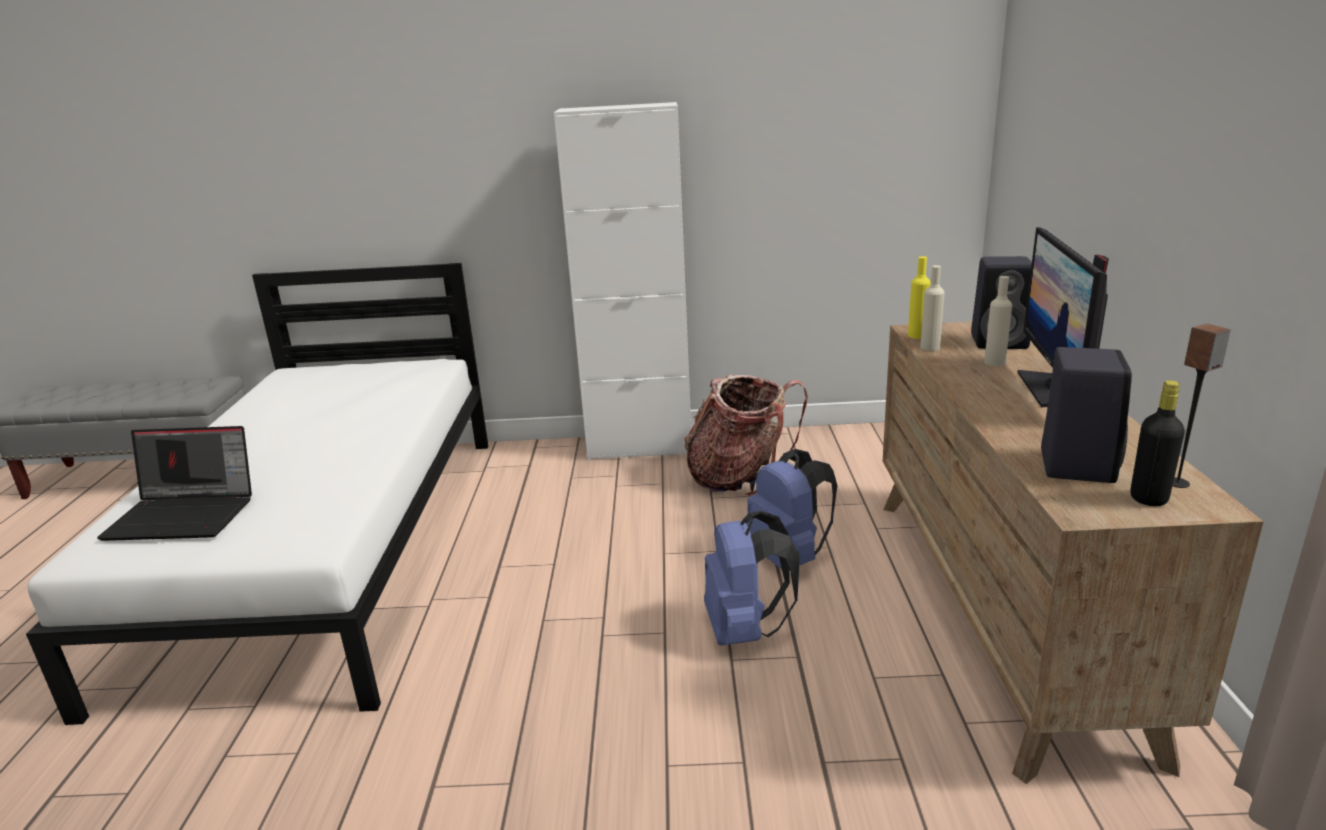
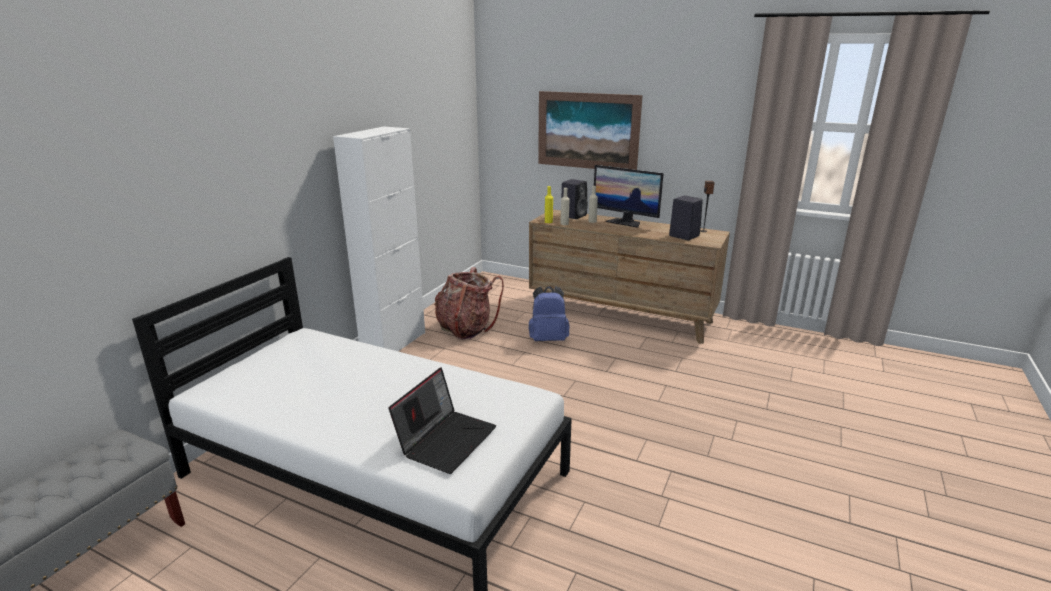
camera: 65 degrees left, 0 degrees up
blue backpack [704,511,800,645] -> none
black bottle [1130,380,1185,506] -> none
none -> picture [538,91,643,170]

